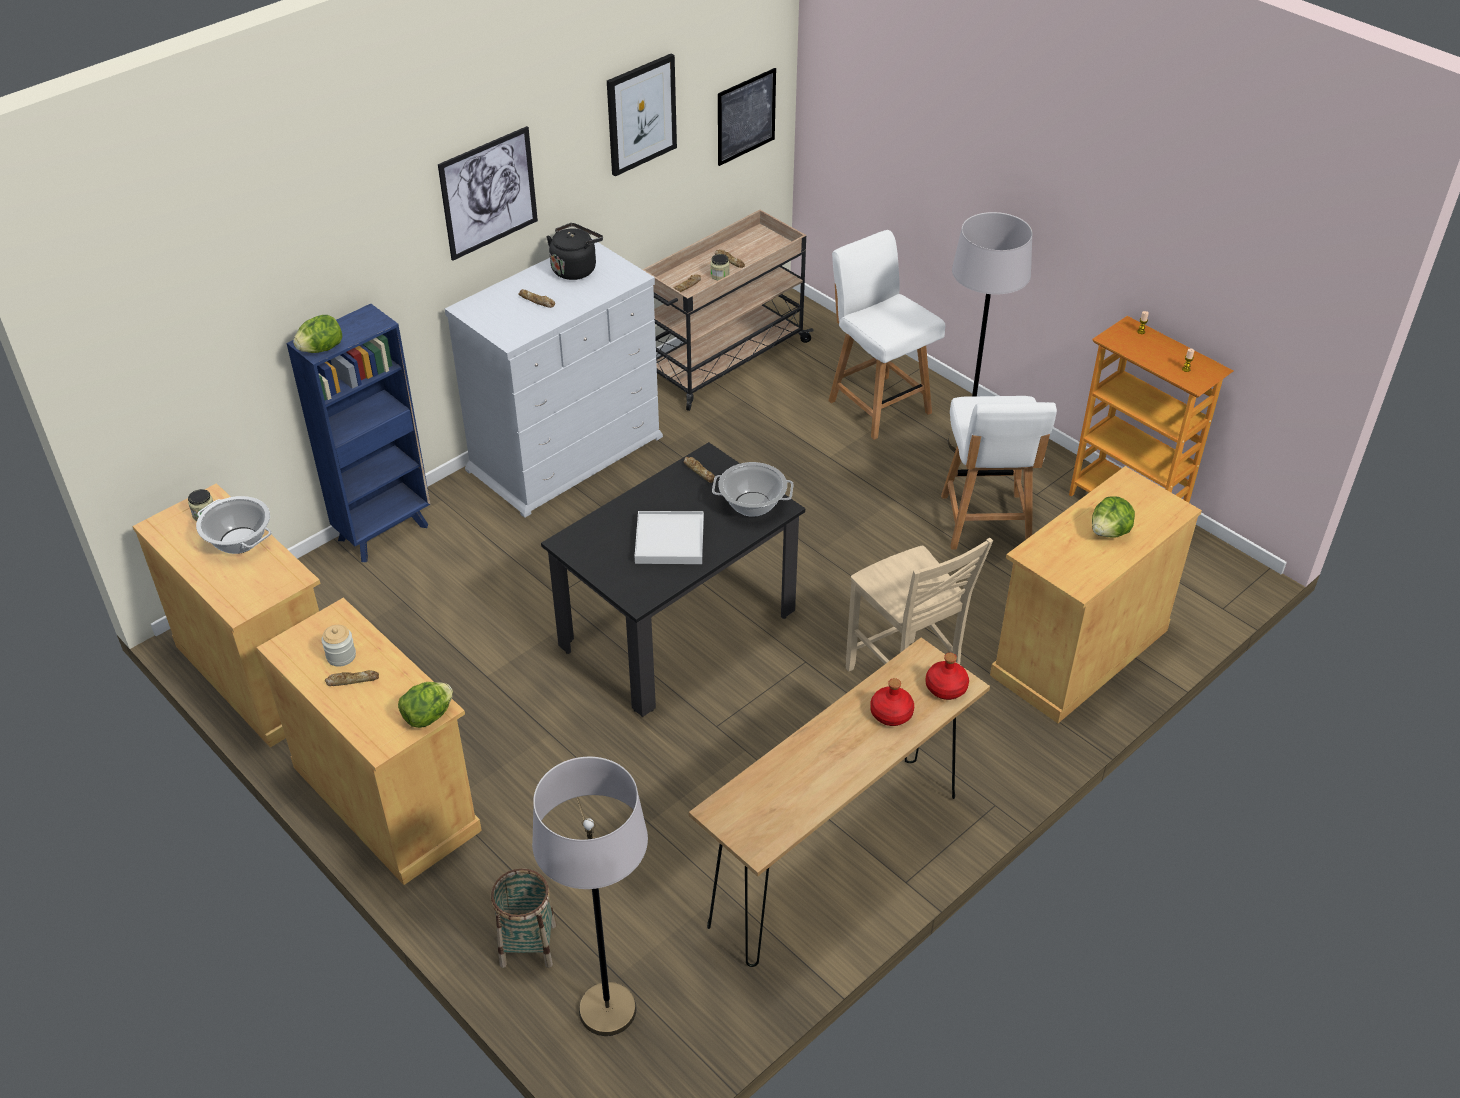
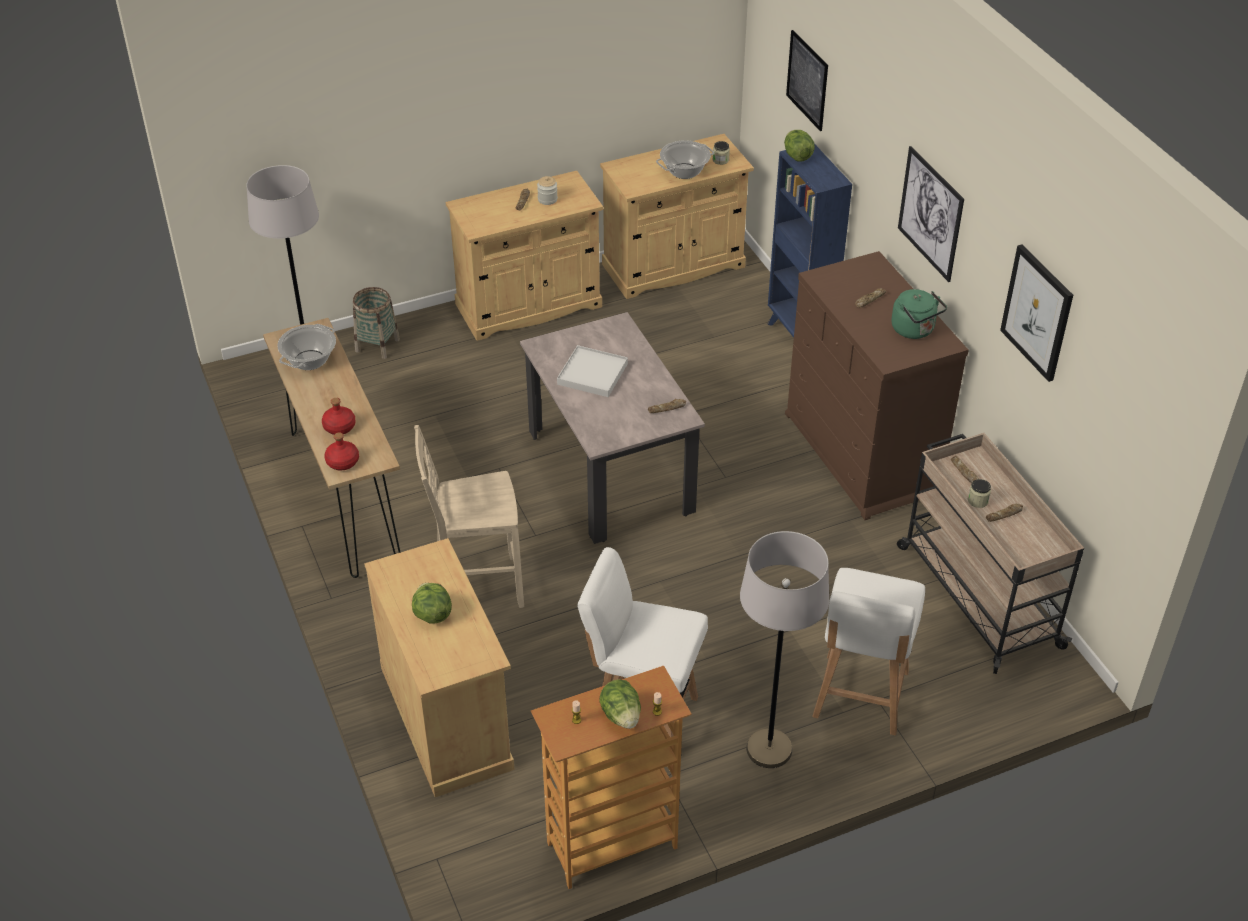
camera: 110 degrees right, 0 degrees up
lettuce [398,682,453,728] -> lettuce moved to [599,679,641,729]
white dresser [445,238,663,518] -> brown dresser [785,251,969,520]
black dining table [541,442,805,717] -> beige dining table [520,312,705,544]
black kettle [546,223,603,280] -> green kettle [891,289,947,339]
cooking pot [712,462,793,517] -> cooking pot moved to [277,324,336,370]
picture [718,68,776,166] -> picture moved to [786,30,828,131]
white chair [828,230,946,440] -> white chair turned 120 degrees clockwise [812,568,925,735]

